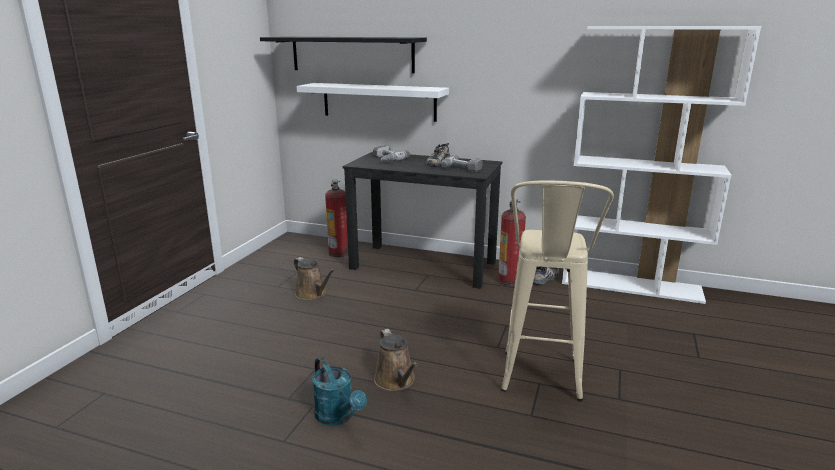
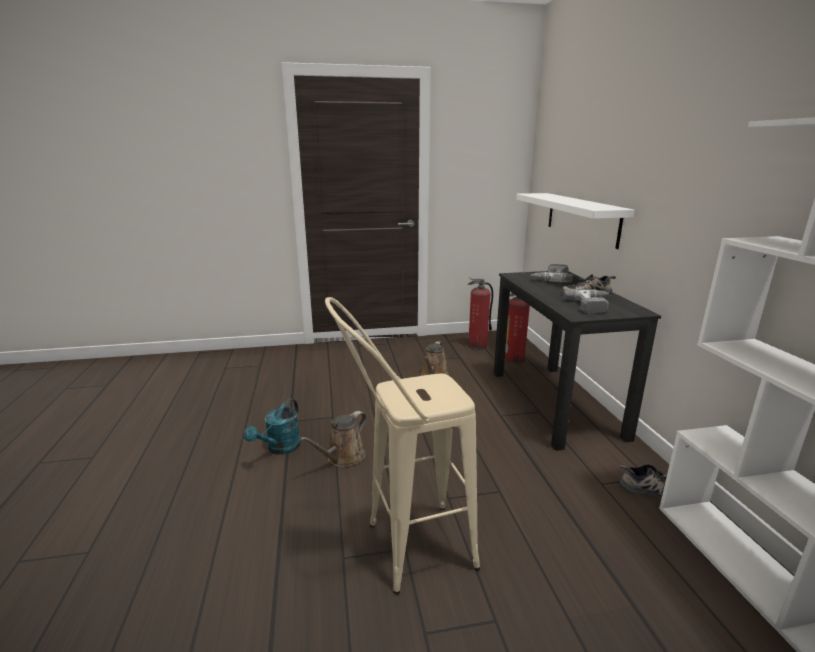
camera: 60 degrees right, 0 degrees up
black shelf [260,37,427,74] -> none
fire extinguisher [498,199,526,286] -> fire extinguisher moved to [468,278,493,350]

